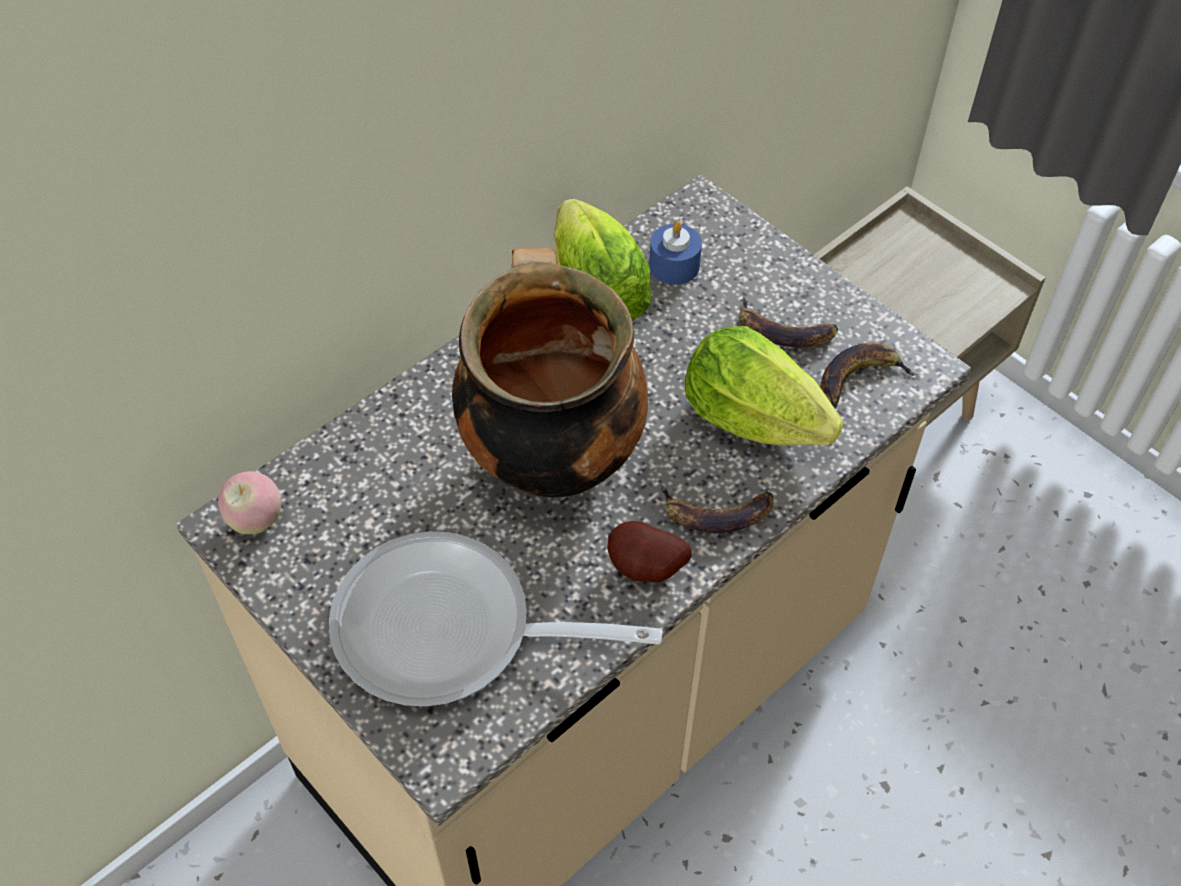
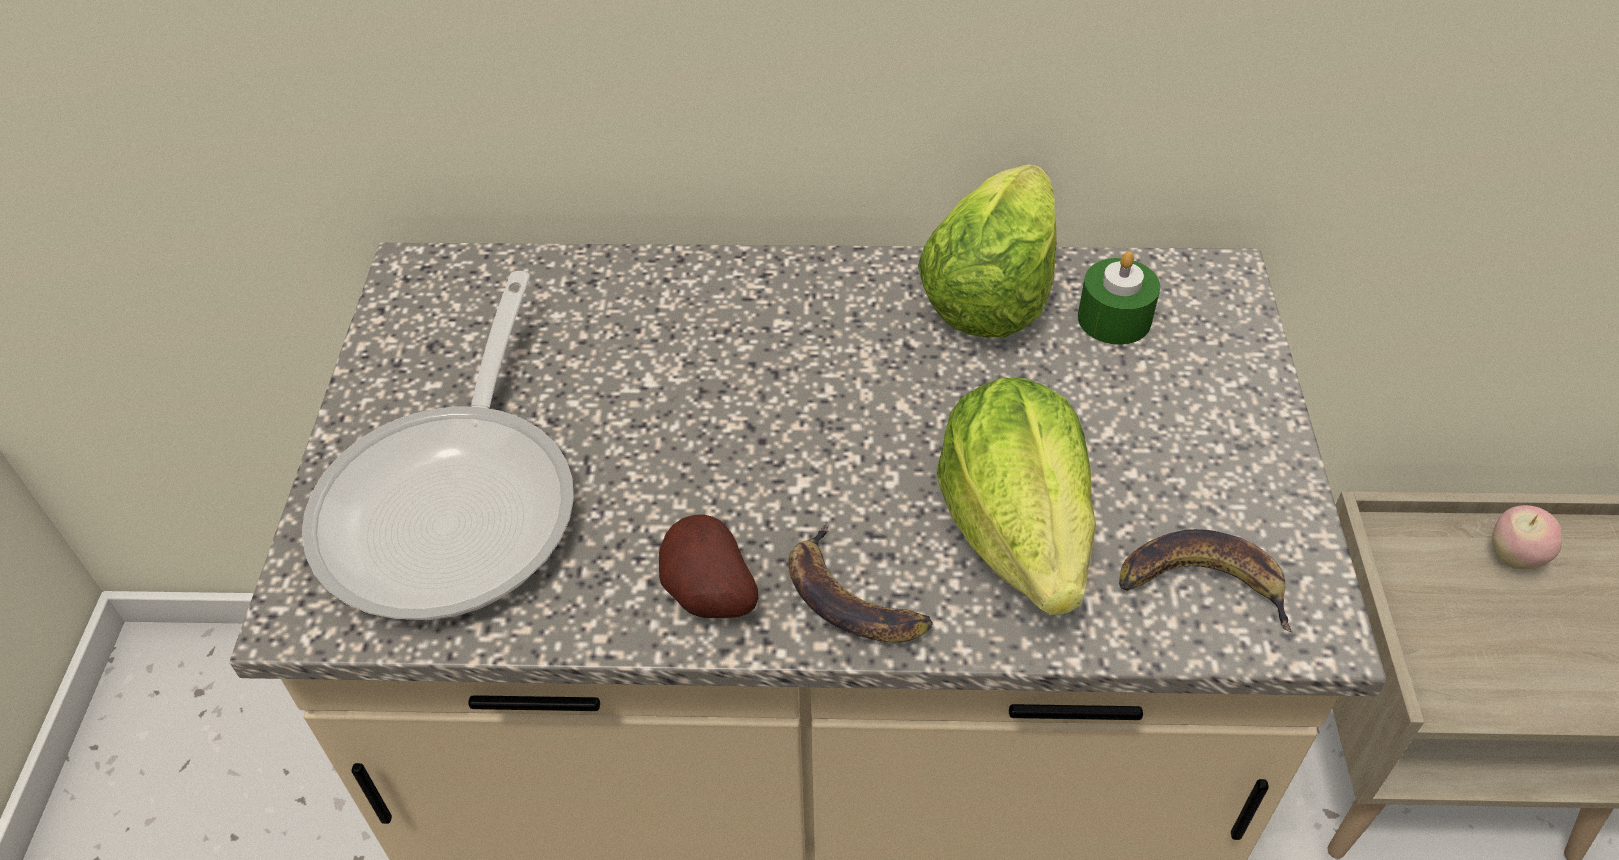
camera: 45 degrees right, 5 degrees down
apple [218,471,281,534] -> apple moved to [1492,505,1562,569]
frying pan [329,532,663,706] -> frying pan turned 135 degrees counterclockwise [302,271,574,620]
cooking pot [452,248,648,498] -> none
blue candle [649,221,702,284] -> green candle [1078,251,1160,345]
banana [739,296,838,347] -> none

